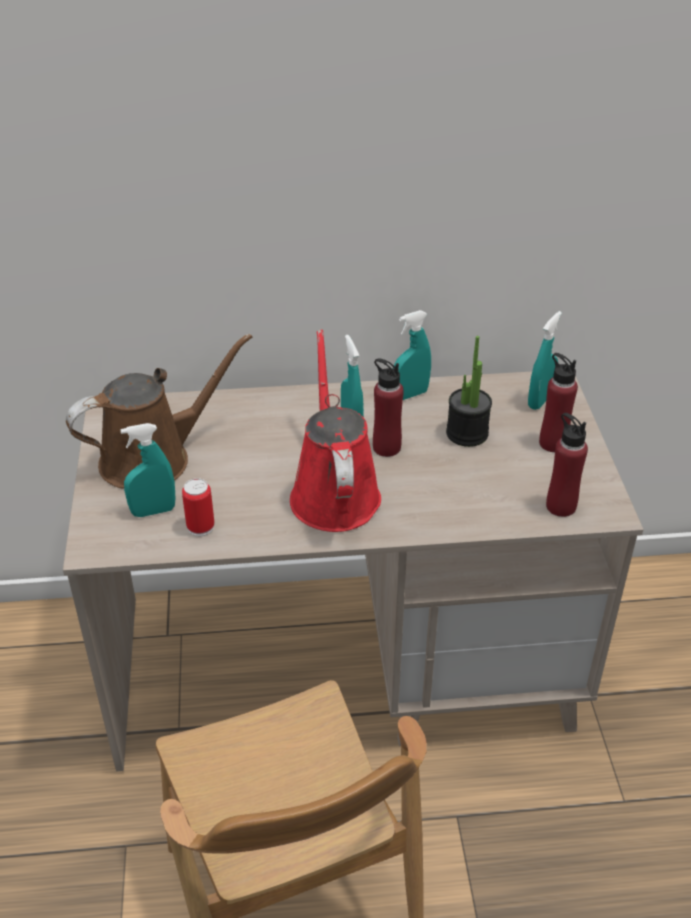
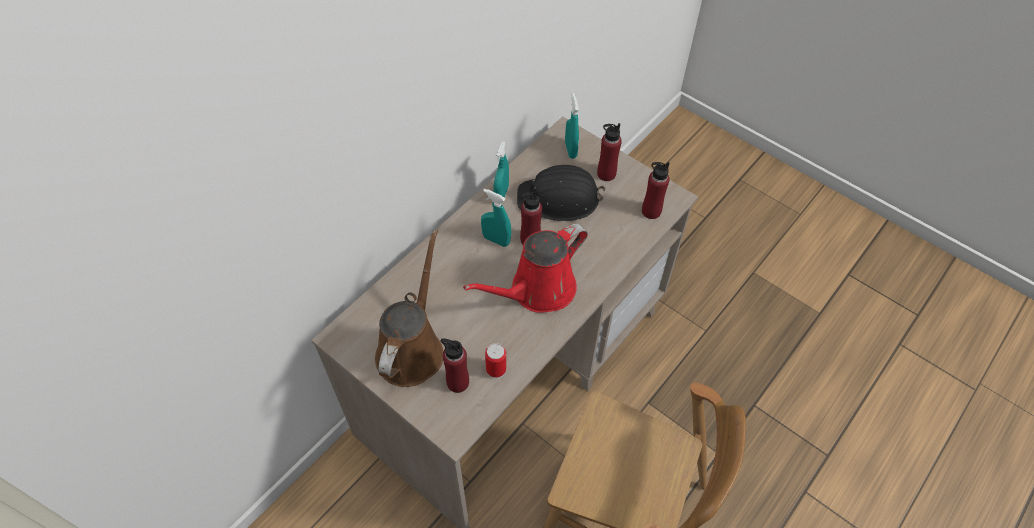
camera: 45 degrees left, 15 degrees up
turquoise spray bottle [120,423,175,517] -> red bottle [440,338,469,393]
red watering can [290,329,381,532] -> red watering can turned 75 degrees counterclockwise [463,223,588,313]
potted plant [446,336,492,447] -> black hard hat [517,165,606,221]

